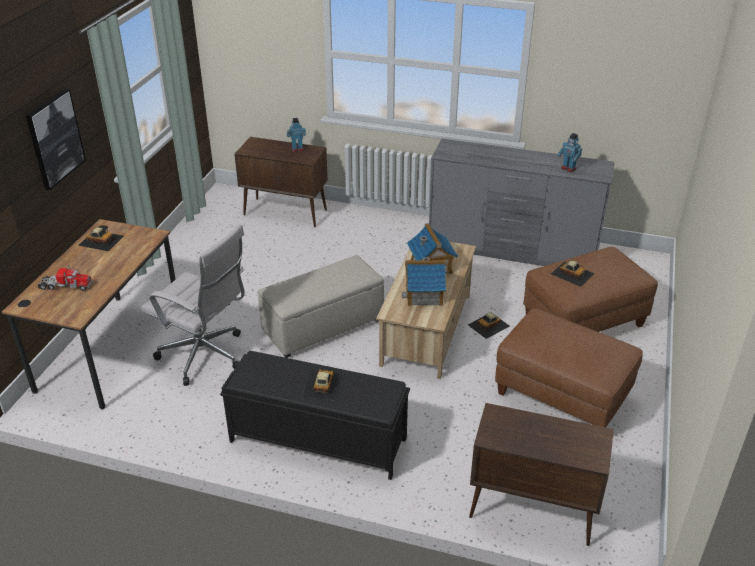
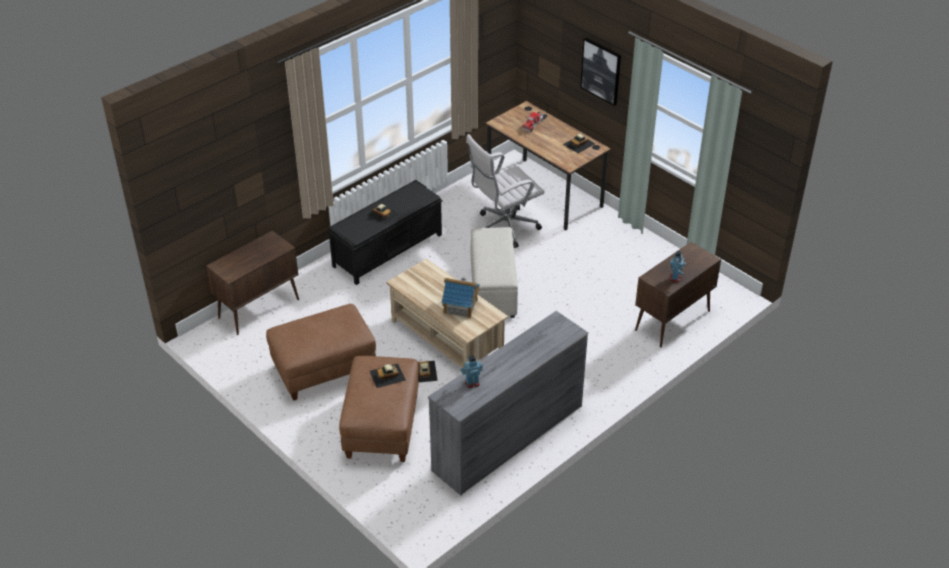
camera: 120 degrees right, 5 degrees up
toy house [402,258,447,306] -> none

